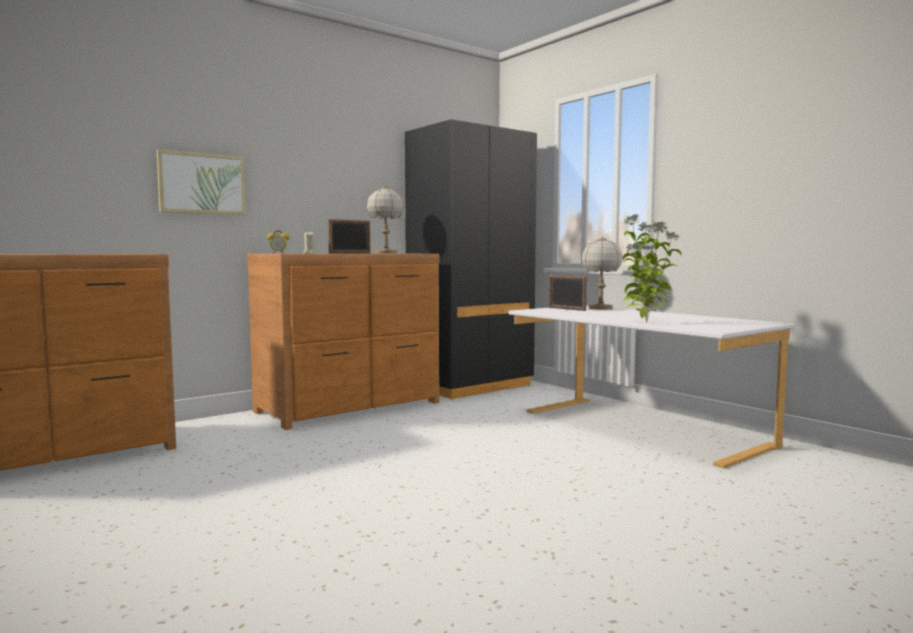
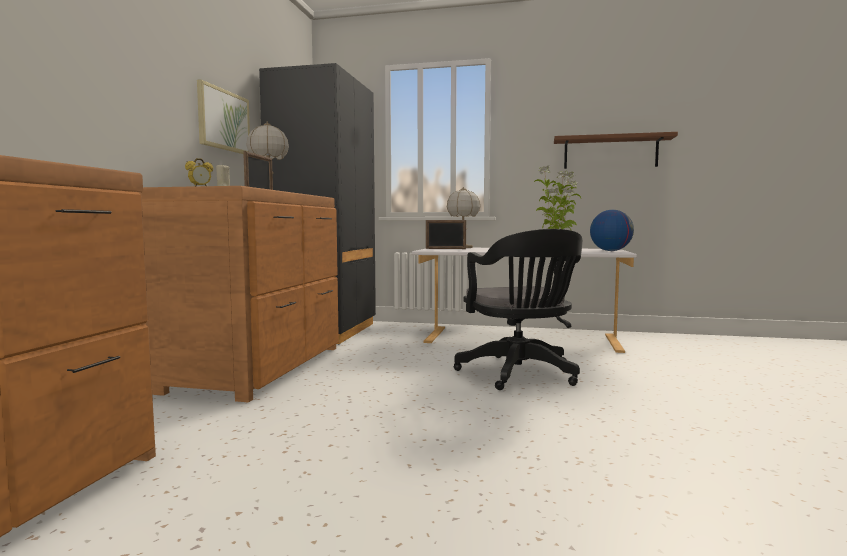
camera: 40 degrees left, 0 degrees up
picture [157,149,246,215] -> picture moved to [197,79,250,154]
none -> black office chair [454,229,583,390]
none -> shelf [554,132,678,169]
none -> globe [590,210,634,251]

